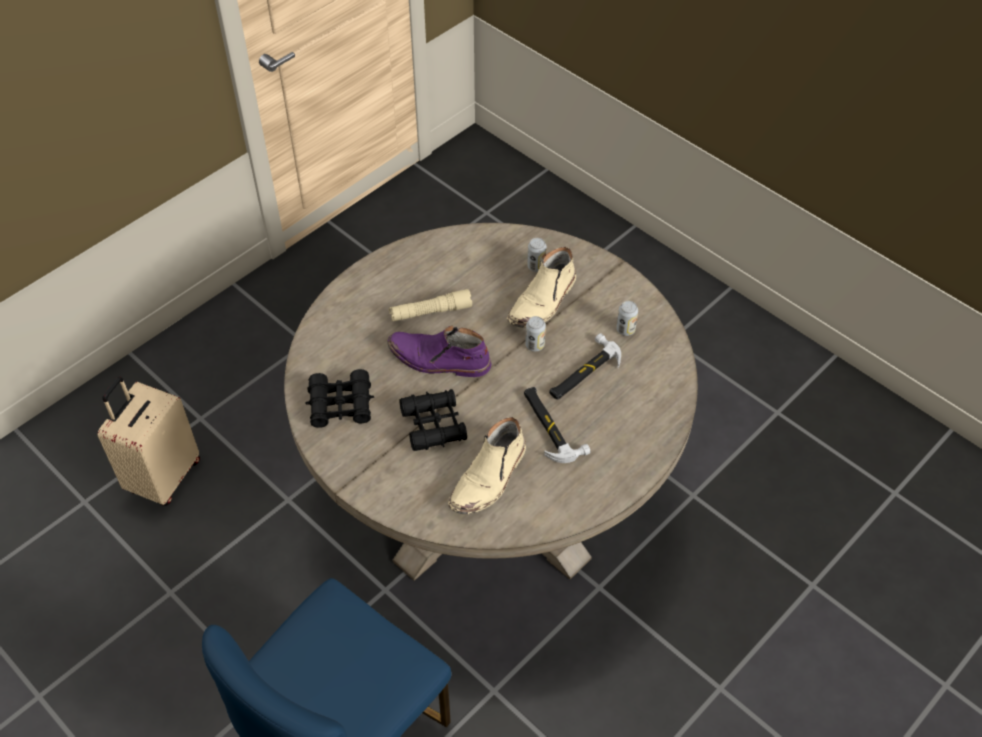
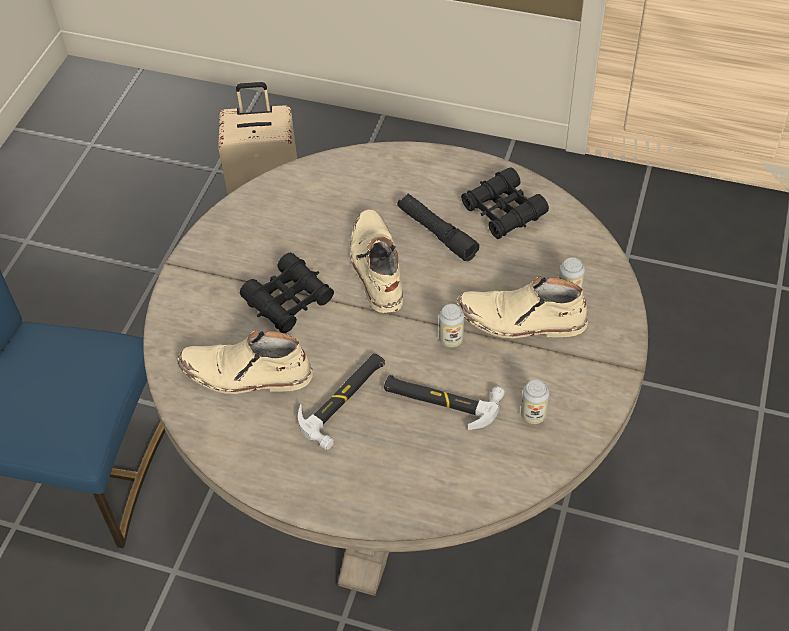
camera: 65 degrees right, 0 degrees up
black binoculars [305,369,374,428] -> black binoculars moved to [461,167,549,239]
purple boot [387,325,492,377] -> beige boot [350,210,403,313]
beige flashlight [389,289,472,321] -> black flashlight [397,194,480,261]

